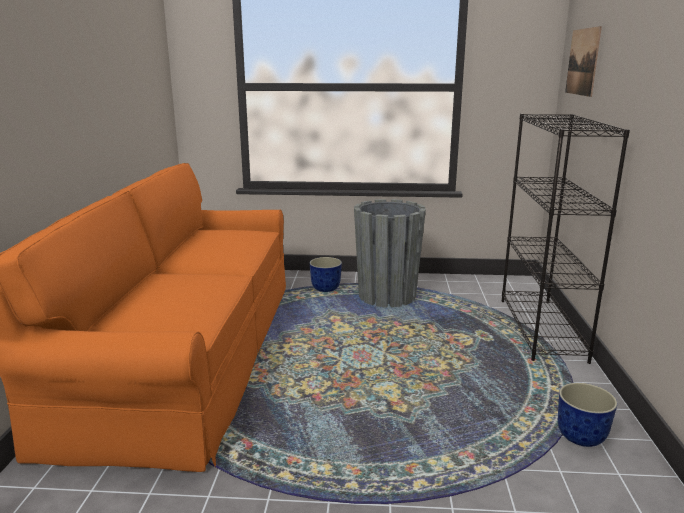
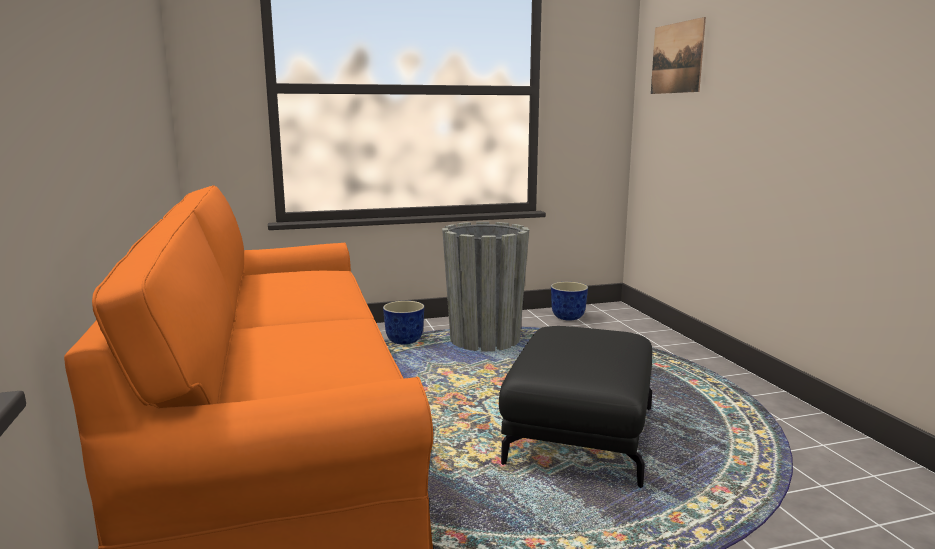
camera: 20 degrees left, 5 degrees down
black bookcase [501,114,630,364] -> none
planter [558,383,617,447] -> planter moved to [551,282,588,321]
none -> black ottoman [499,326,652,488]

